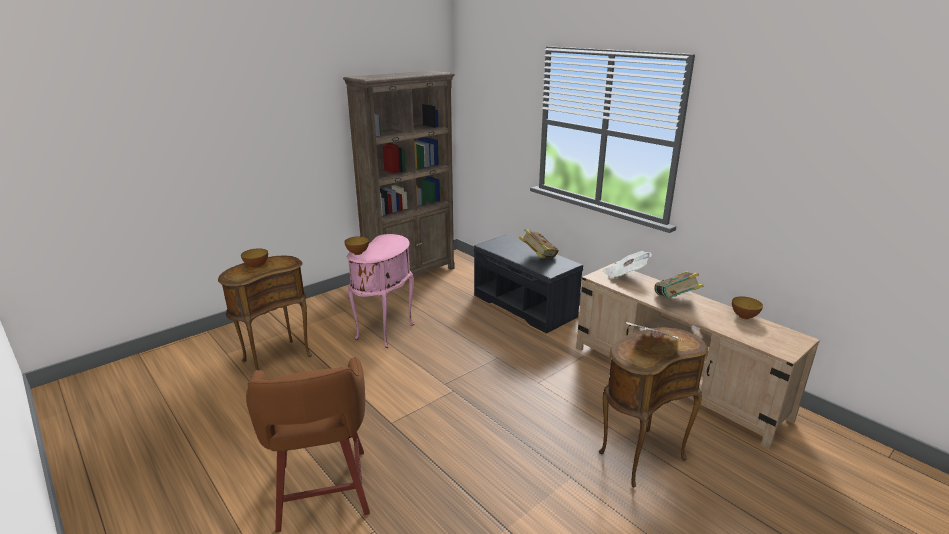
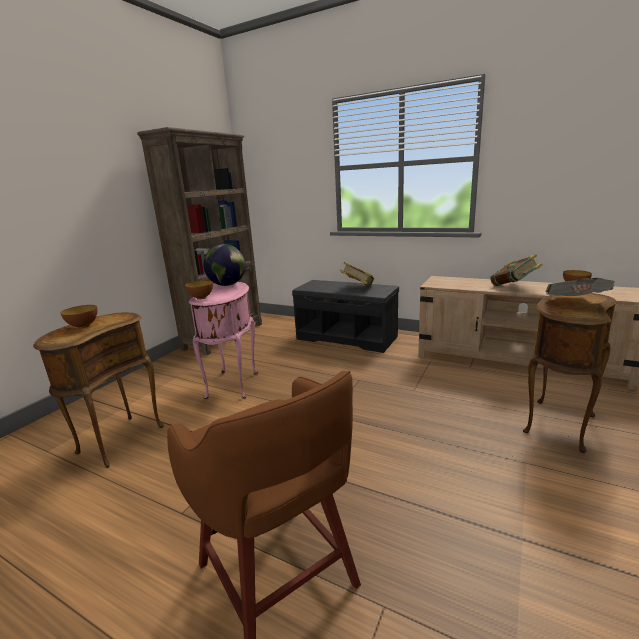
camera: 20 degrees left, 5 degrees down
newspaper [603,251,652,279] -> none
none -> globe [203,244,246,286]

